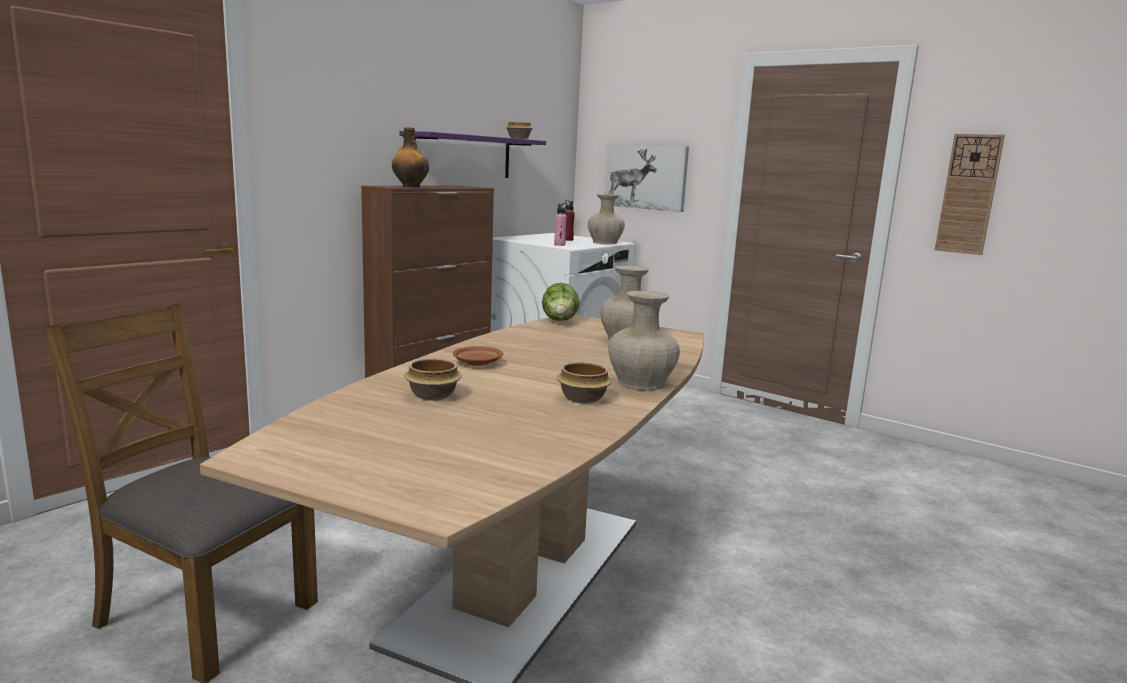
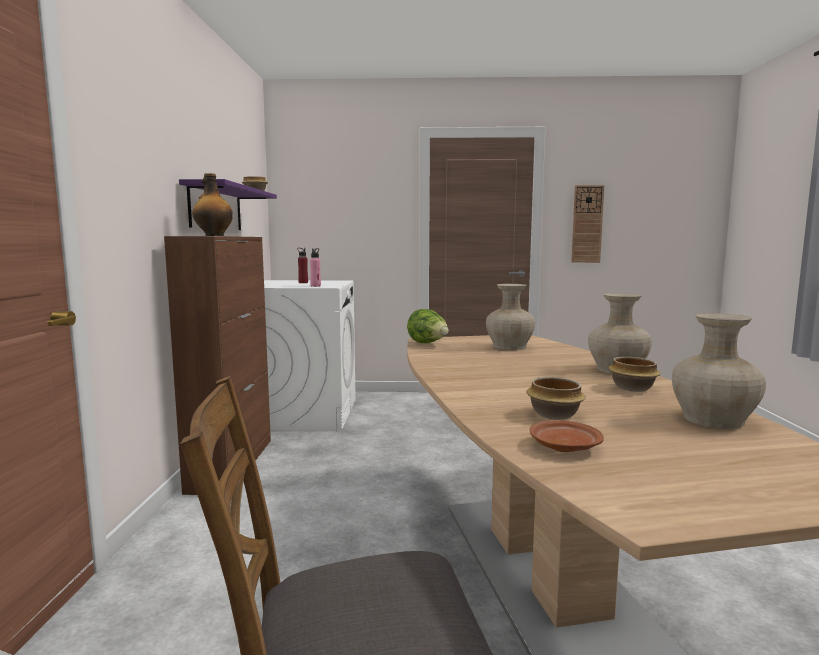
camera: 35 degrees left, 5 degrees down
brown plate [453,346,503,366] -> brown plate moved to [530,420,604,452]
beige vase [588,194,625,244] -> beige vase moved to [672,313,766,429]
picture [604,144,689,212] -> none

